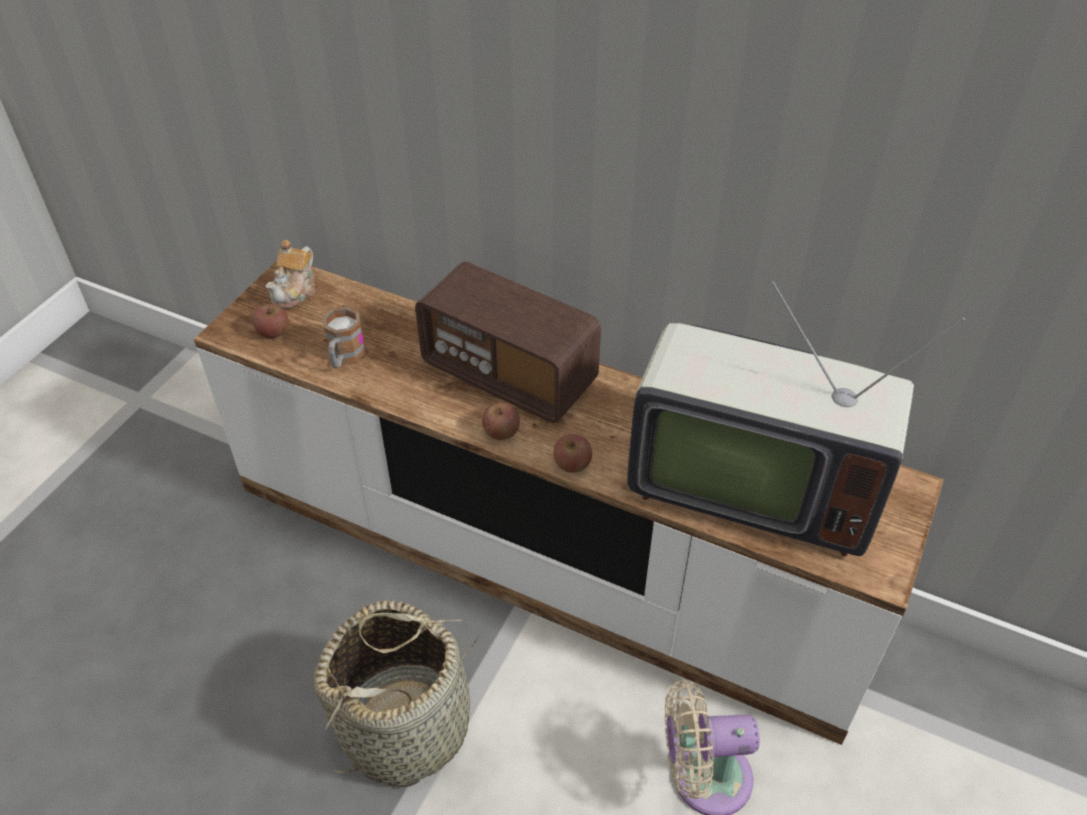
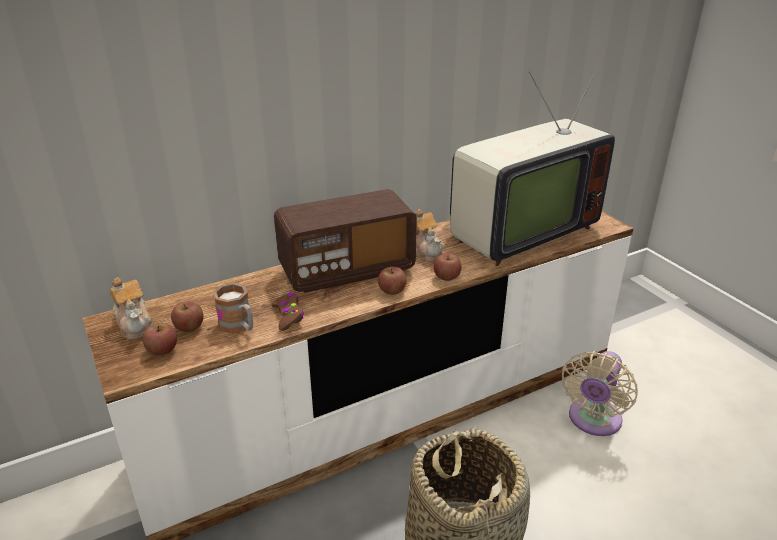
camera: 55 degrees left, 15 degrees down
none -> apple [171,301,204,332]
none -> brown game controller [271,293,304,331]
none -> teapot [415,209,444,262]

